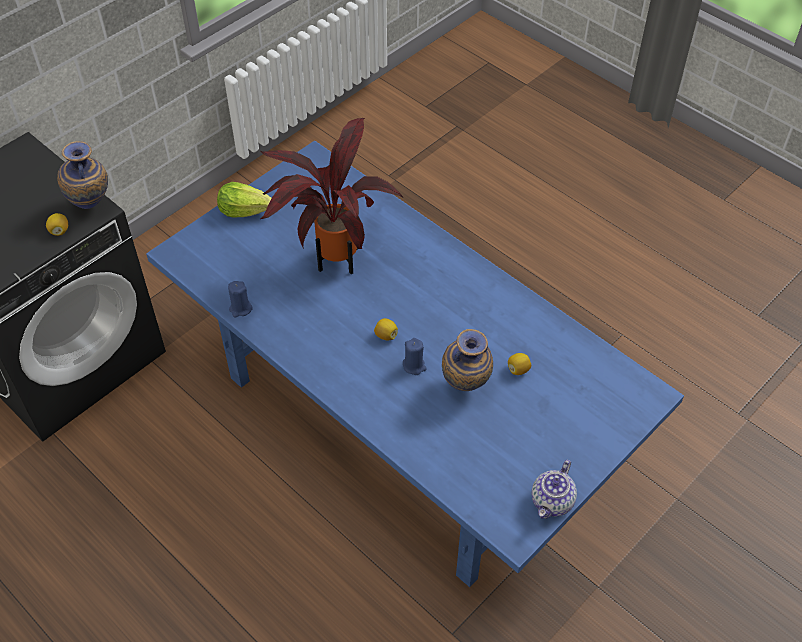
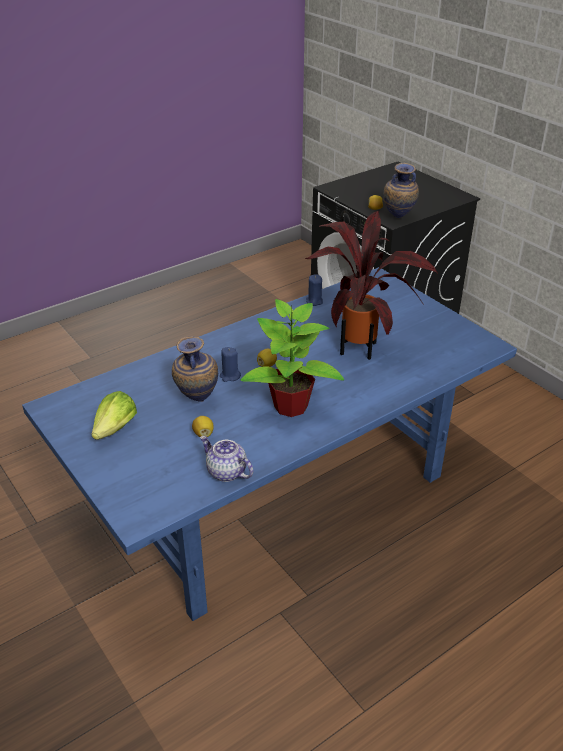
camera: 100 degrees right, 15 degrees down
lettuce [217,182,272,217] -> lettuce moved to [91,391,137,440]
teapot [532,459,577,519] -> teapot moved to [200,436,253,482]
none -> potted plant [241,299,344,417]

